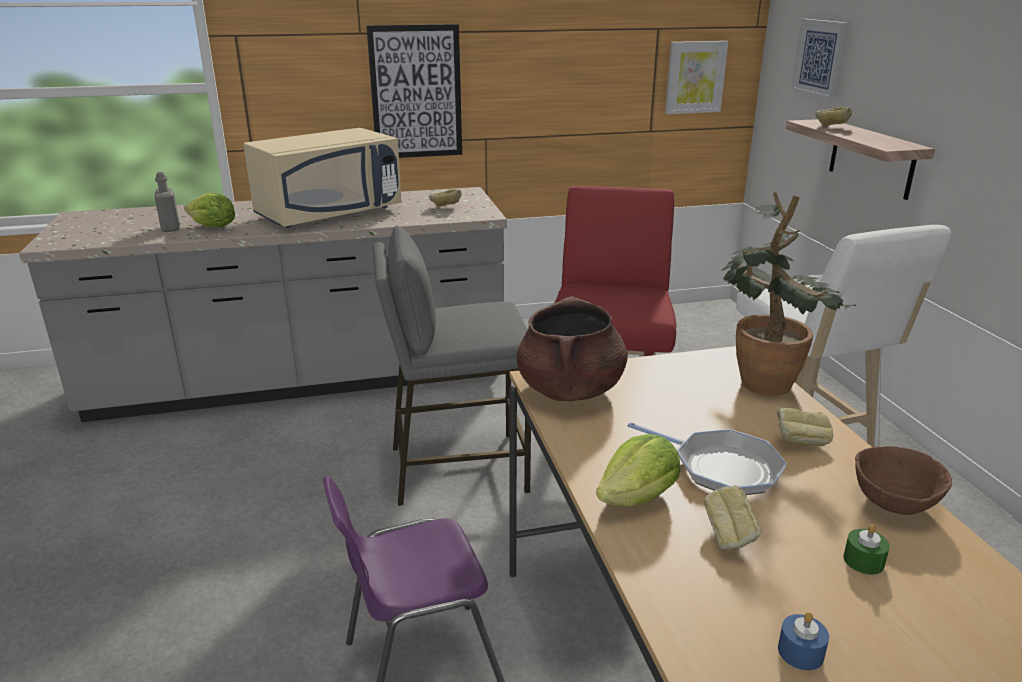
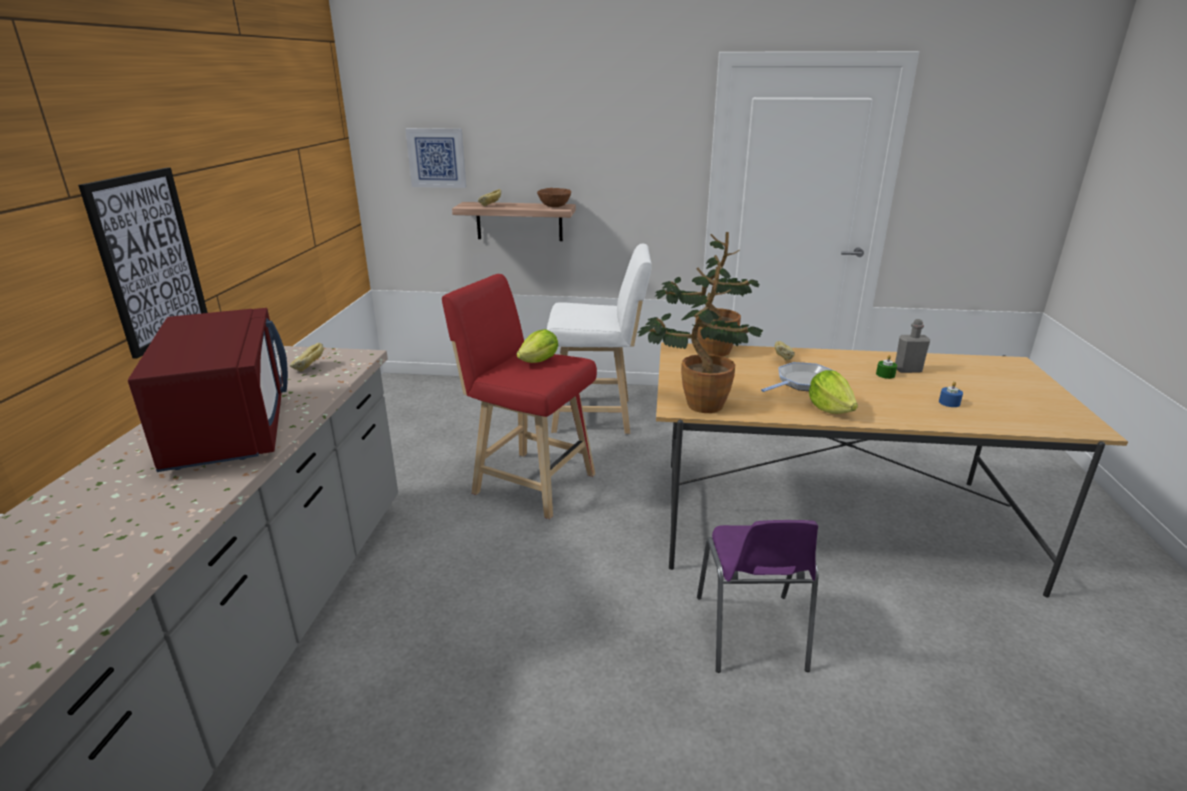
camera: 70 degrees left, 0 degrees up
grey bottle [154,172,180,232] -> grey bottle moved to [895,319,930,373]
lettuce [184,193,235,227] -> lettuce moved to [516,329,558,363]
beige microwave [243,128,402,228] -> red microwave [128,308,288,472]
grey stool [373,226,531,506] -> none
brown cooking pot [516,296,628,401] -> potted plant [638,267,763,413]
picture [665,41,728,114] -> none
bread [704,486,762,551] -> none
brown bowl [855,446,952,515] -> brown bowl moved to [537,188,571,207]

